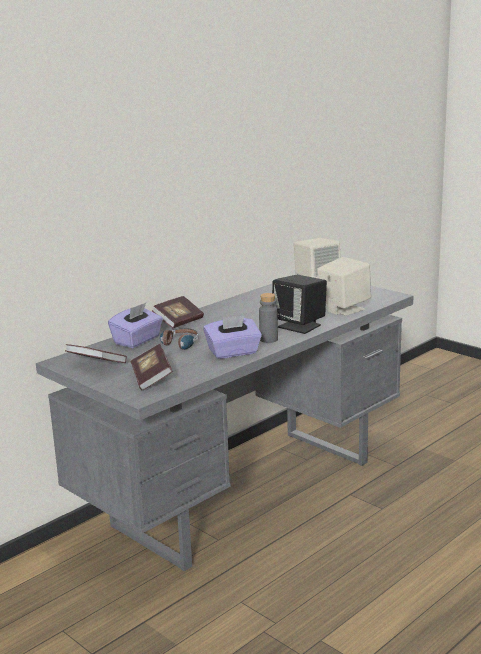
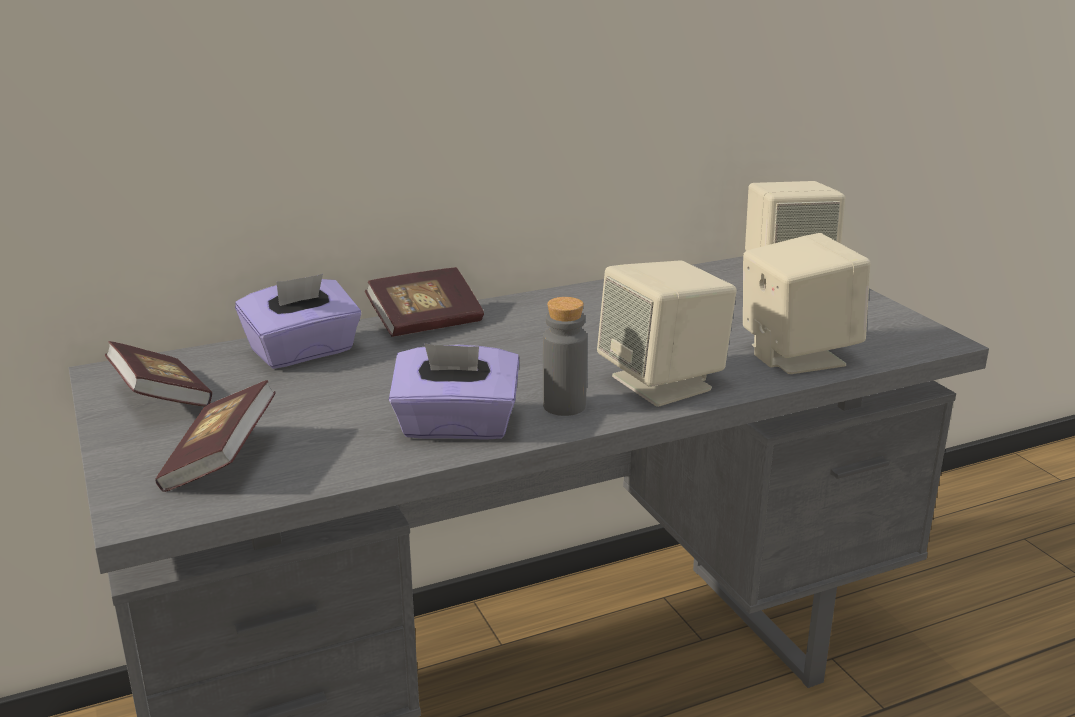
camera: 20 degrees right, 5 degrees up
headphones [160,329,199,350] -> none
black speaker [272,275,327,334] -> beige speaker [597,261,737,407]

